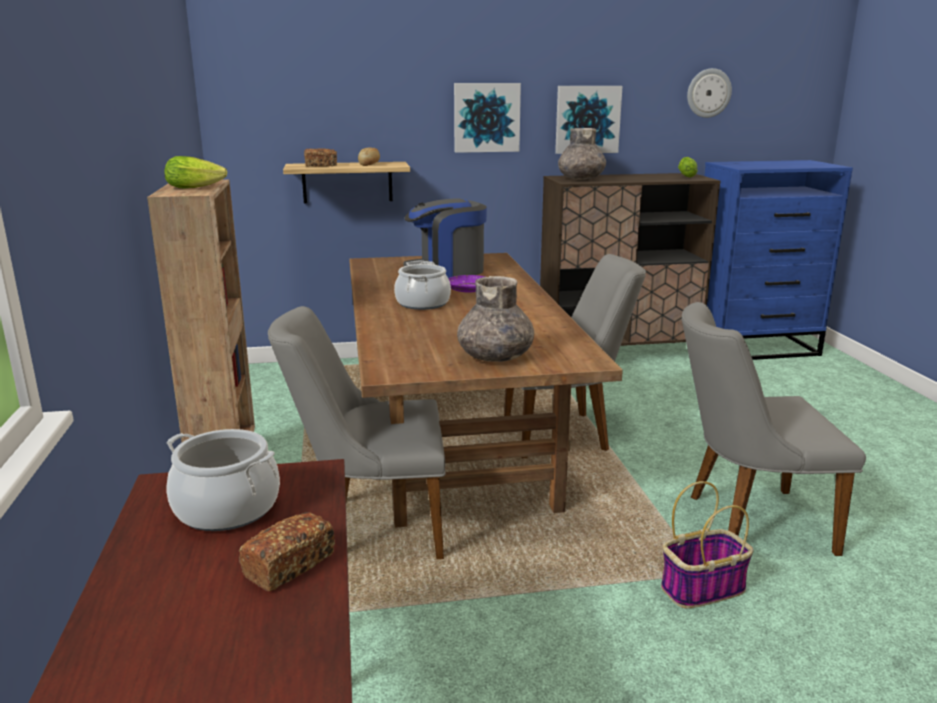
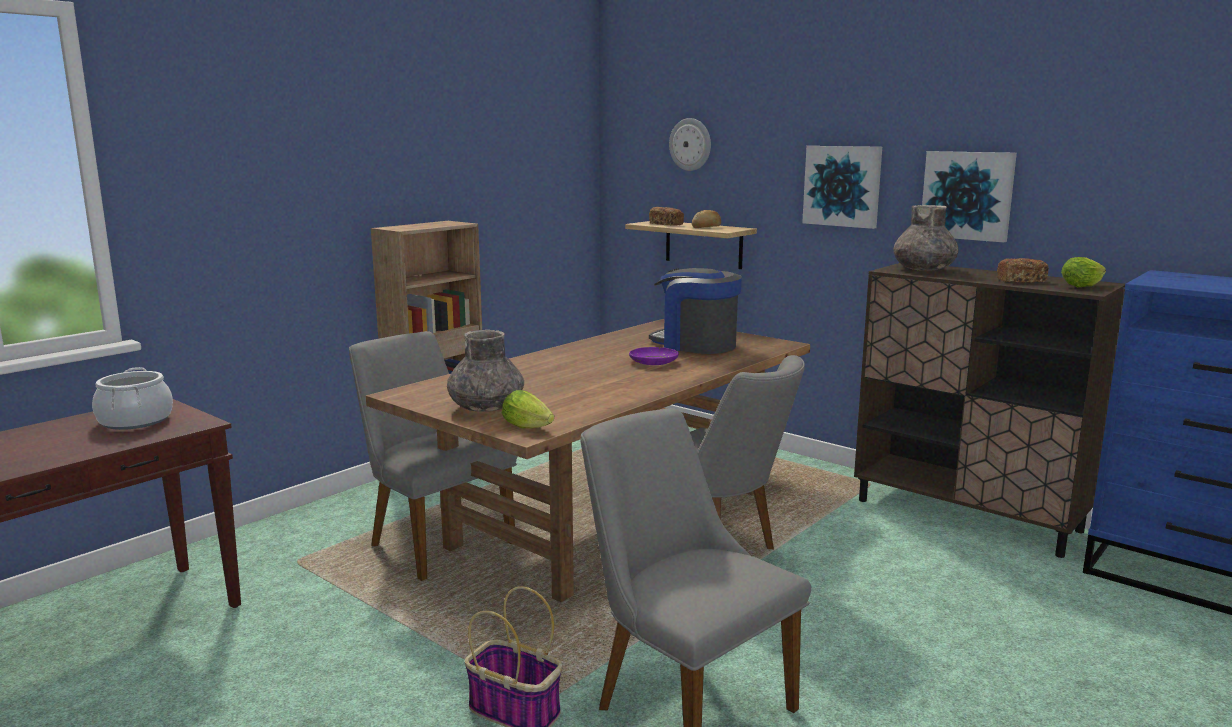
camera: 50 degrees right, 5 degrees down
lettuce [164,156,227,188] -> lettuce moved to [502,390,554,429]
bread [238,512,335,592] -> bread moved to [997,258,1049,283]
cooking pot [394,261,451,310] -> none
wall clock [687,68,732,118] -> wall clock moved to [669,118,711,171]

